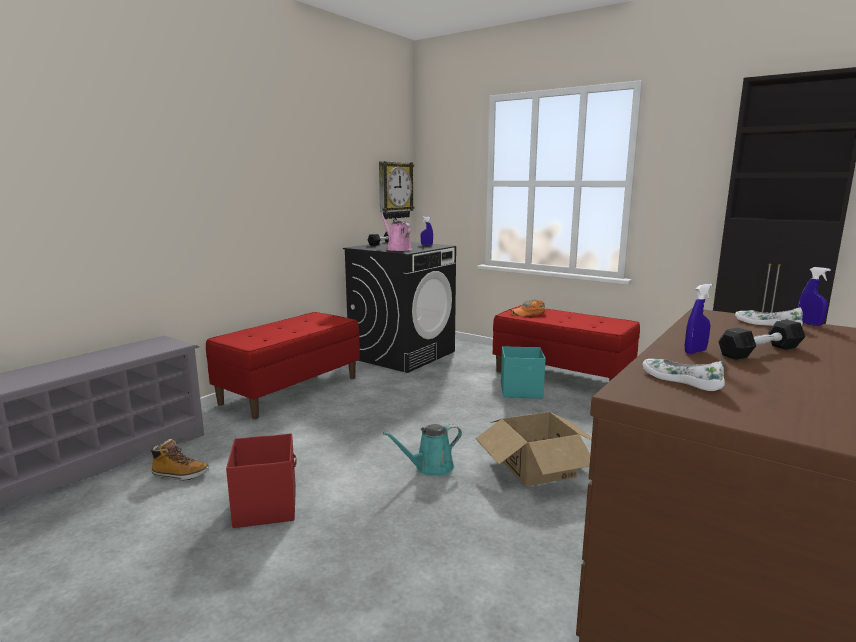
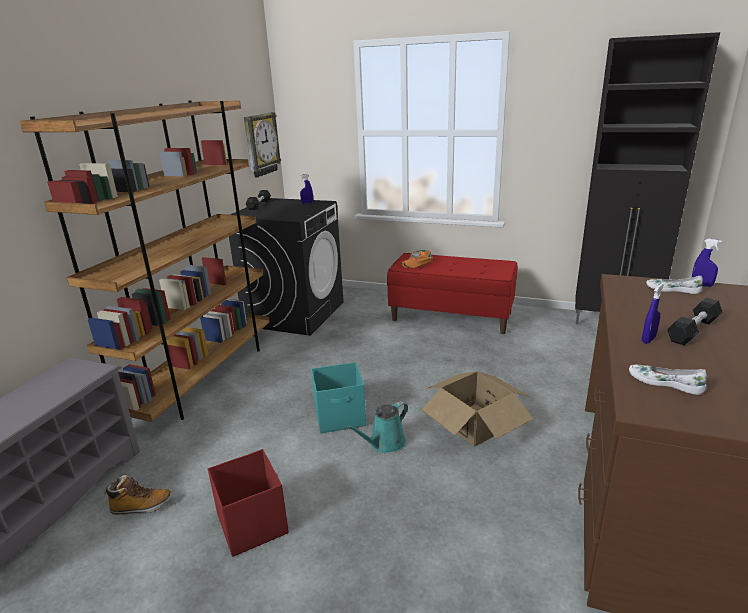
camera: 15 degrees left, 10 degrees up
red bench [206,312,360,419] -> brown bookcase [20,100,270,422]
pink watering can [381,214,412,251] -> none
turquoise storage box [501,346,546,398] -> turquoise storage box moved to [311,362,366,433]

